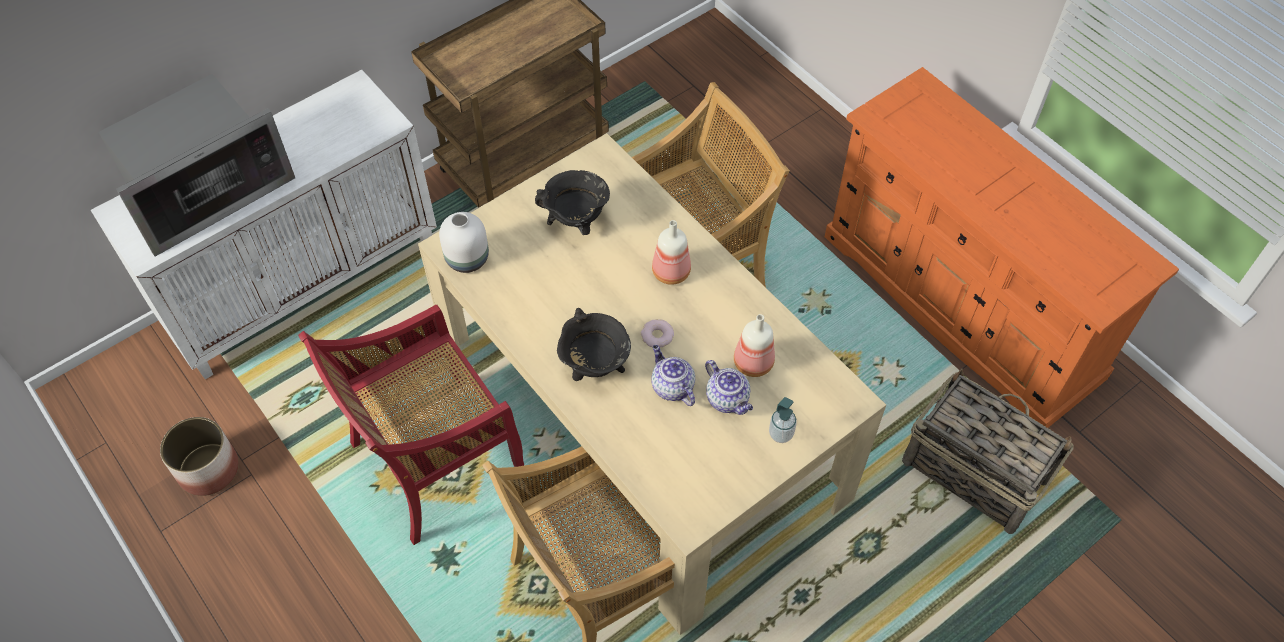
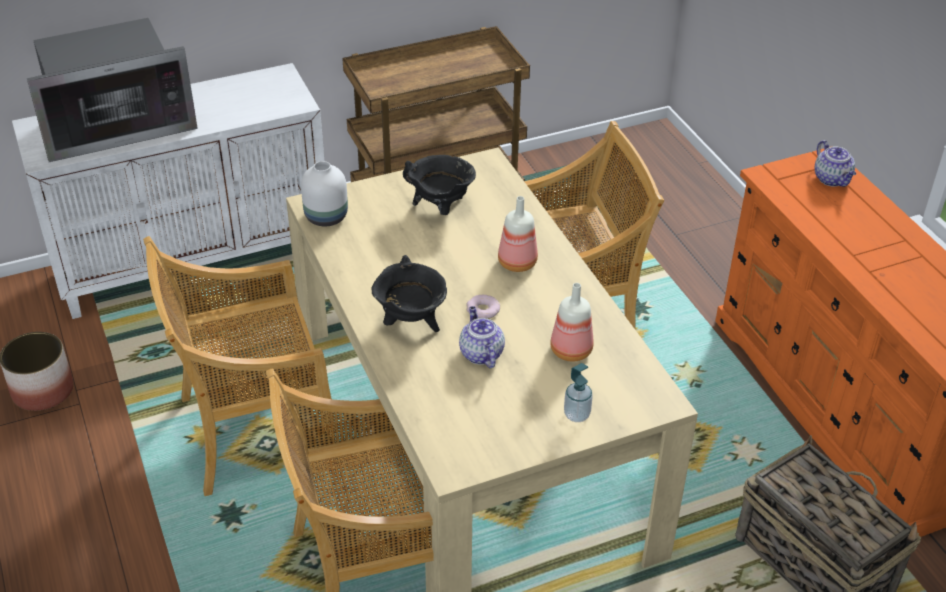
camera: 15 degrees right, 15 degrees down
red chair [298,304,524,545] -> beige chair [143,236,336,496]
teapot [705,360,753,415] -> teapot moved to [815,140,856,187]

